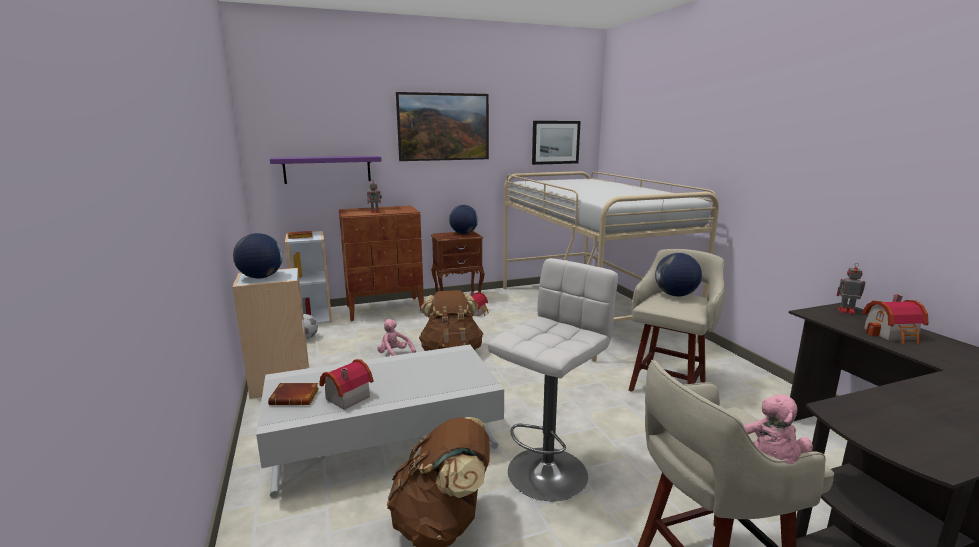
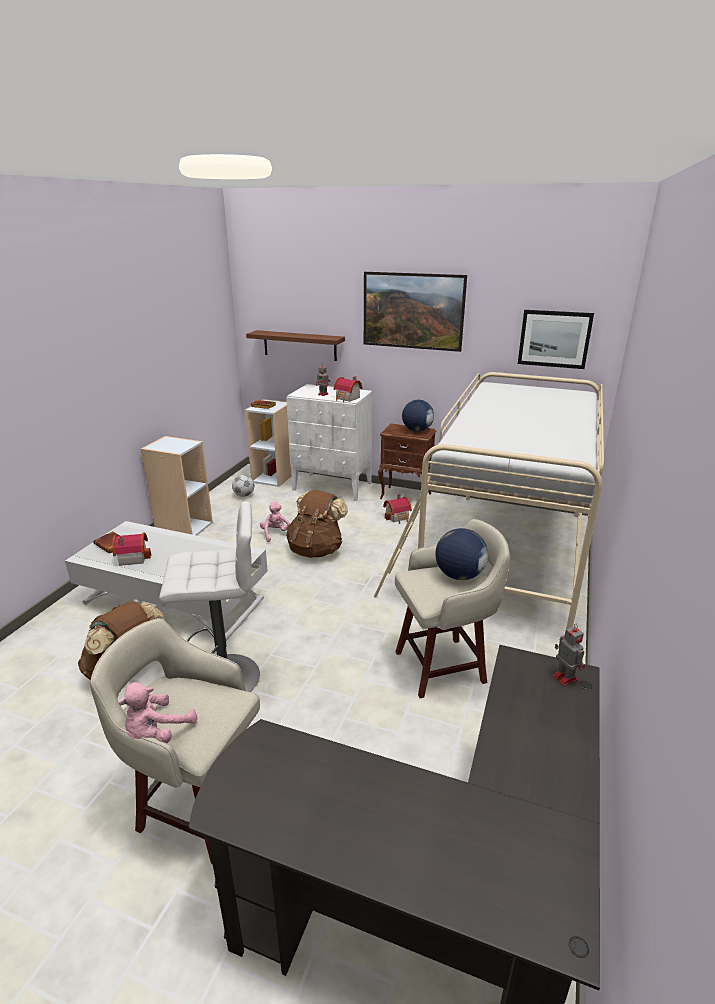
camera: 40 degrees right, 10 degrees up
globe [233,233,283,278] -> none
purple shelf [270,156,382,184] -> brown shelf [246,330,345,361]
brown dresser [339,205,424,321] -> white dresser [286,384,373,501]
toy house [862,294,929,344] -> toy house moved to [333,376,363,402]

